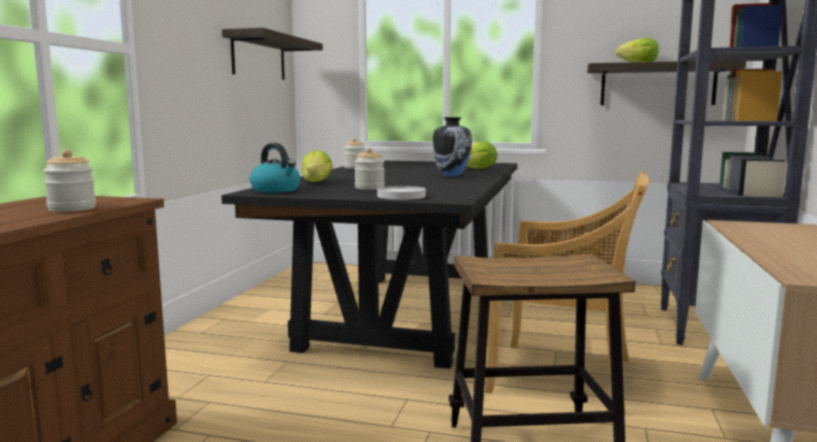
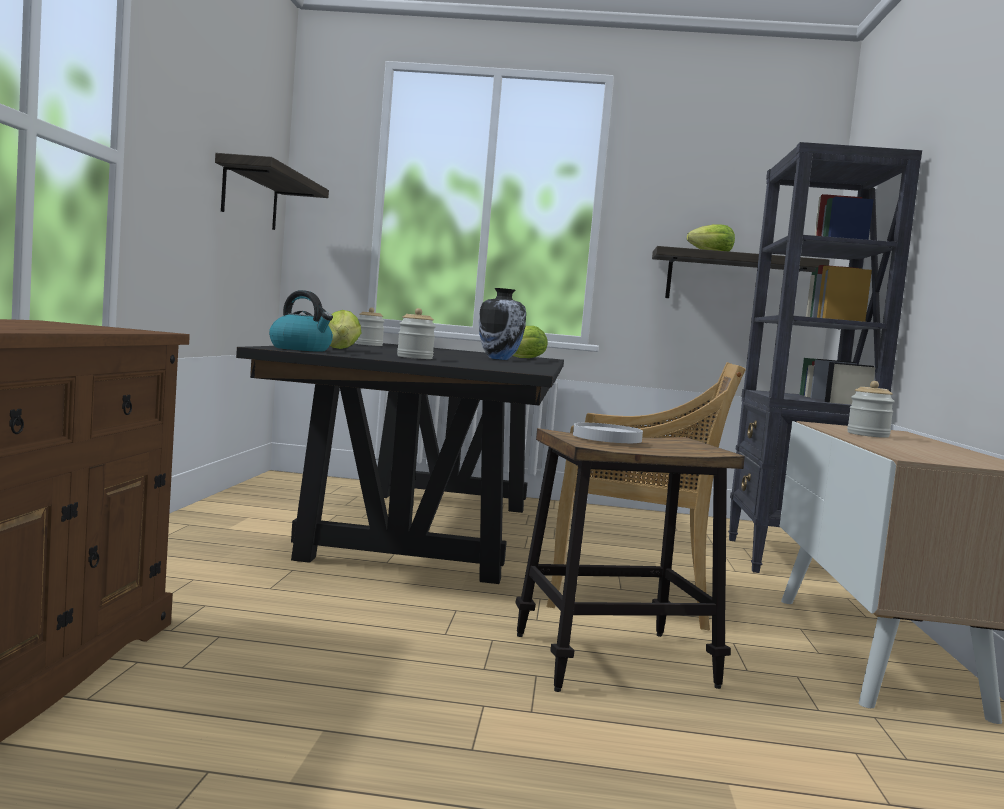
camera: 10 degrees left, 5 degrees down
jar [43,149,96,212] -> jar moved to [847,381,895,438]
white plate [377,186,426,200] -> white plate moved to [573,423,643,443]

